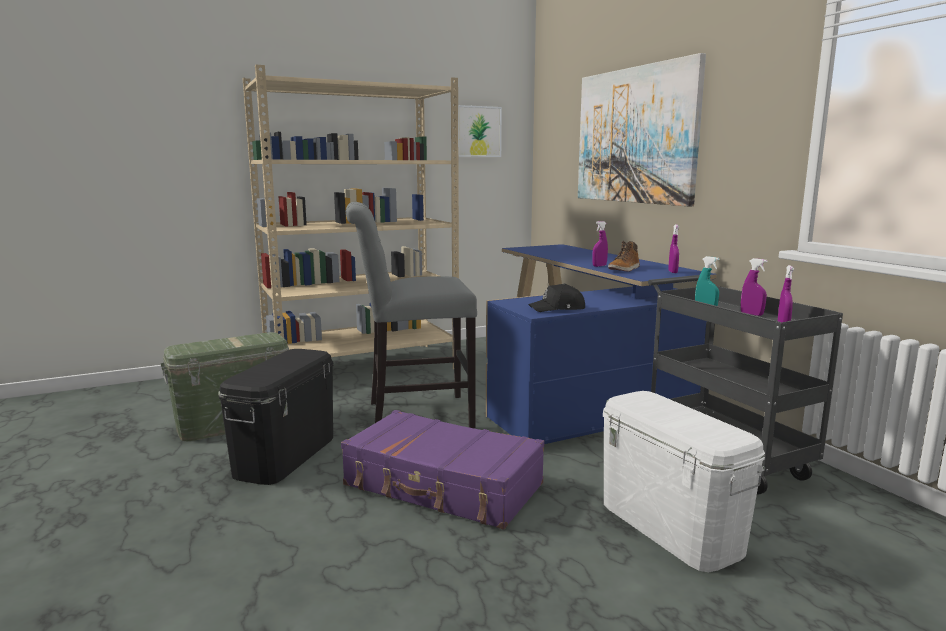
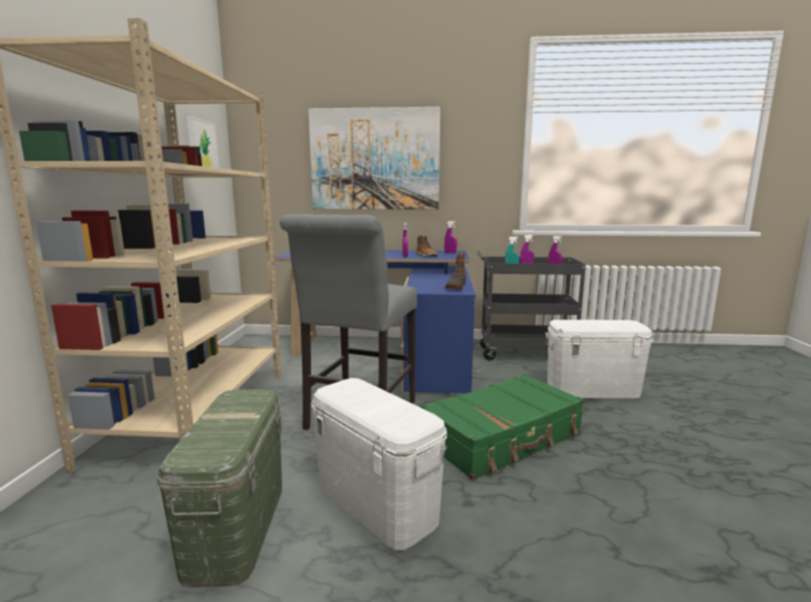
camera: 60 degrees left, 0 degrees up
black storage box [218,349,334,485] -> white storage box [311,378,447,550]
purple suitcase [341,410,544,530] -> green suitcase [421,374,584,480]
black cap [528,284,585,312] -> boot [445,253,466,290]

